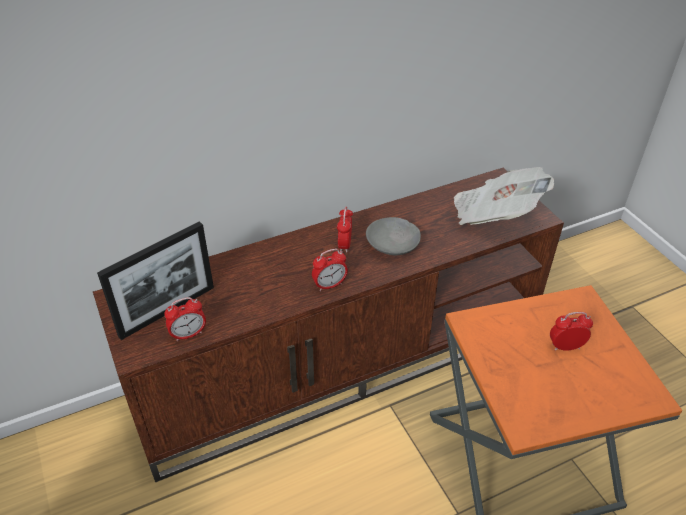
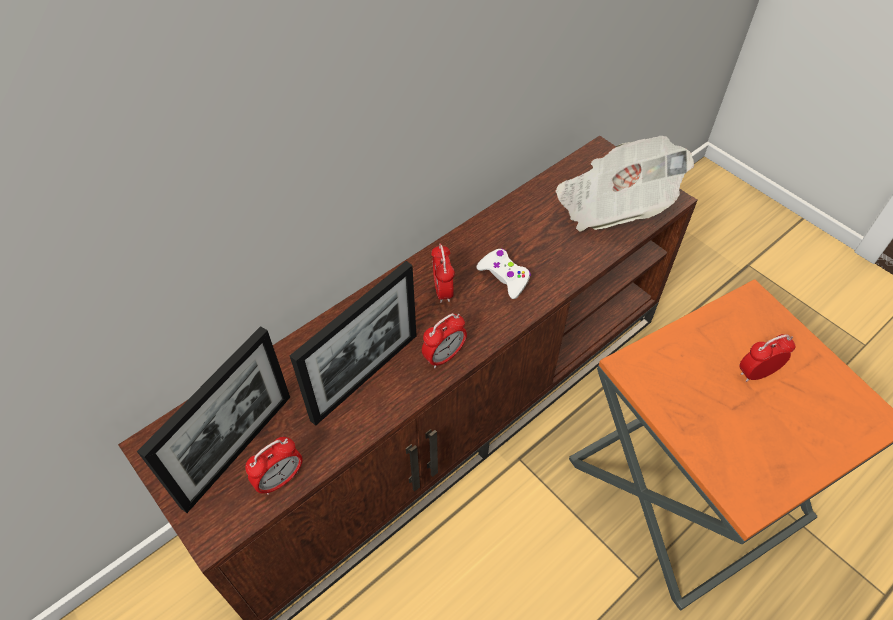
camera: 15 degrees left, 10 degrees up
grey bowl [366,217,421,255] -> white game controller [476,249,531,299]
none -> picture frame [290,261,417,426]

